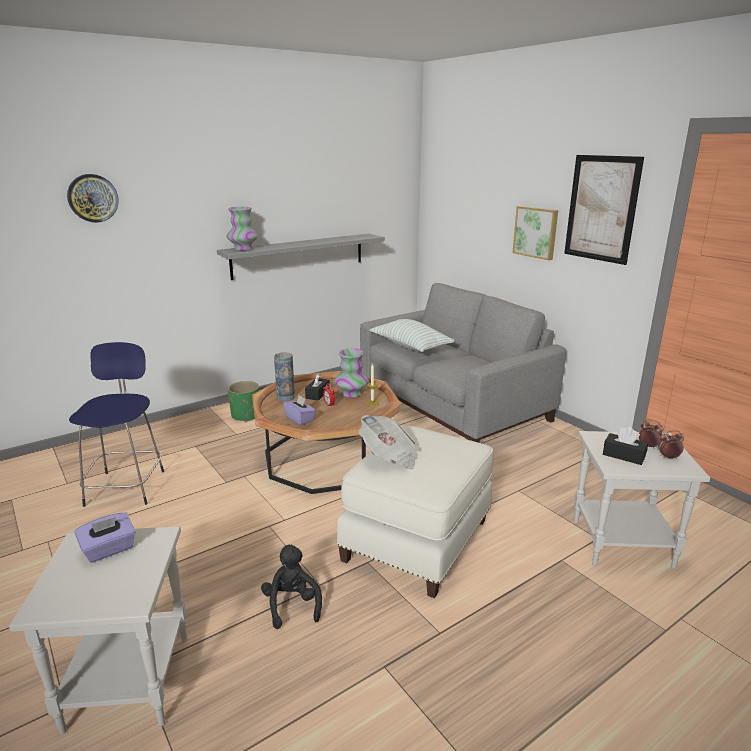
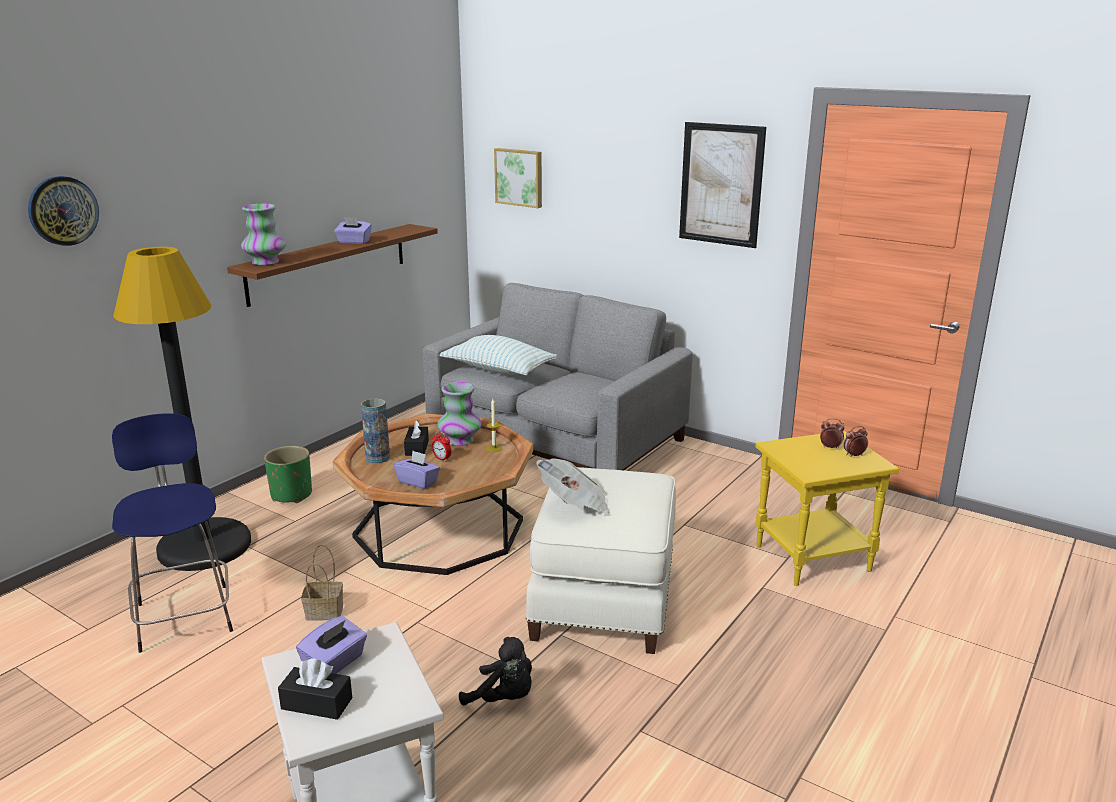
camera: 20 degrees left, 0 degrees up
grey shelf [217,233,385,280] -> brown shelf [227,224,438,307]
black plush toy [261,545,322,629] -> black plush toy turned 150 degrees clockwise [459,637,532,705]
picture [513,206,558,260] -> picture moved to [494,148,542,208]
white side table [574,431,710,569] -> yellow side table [756,430,899,586]
black tissue box [603,427,648,465] -> black tissue box moved to [278,658,352,720]
none -> black floor lamp [113,247,251,571]
none -> basket [301,545,343,621]
none -> purple tissue box [334,217,372,244]

